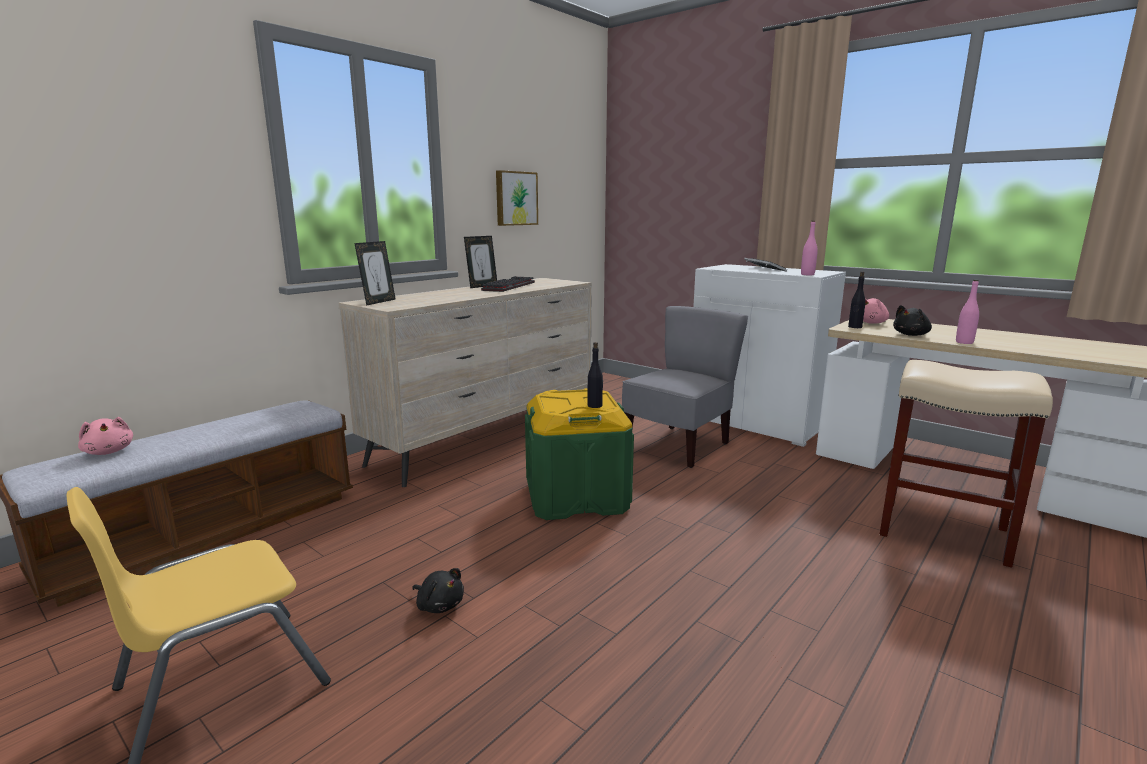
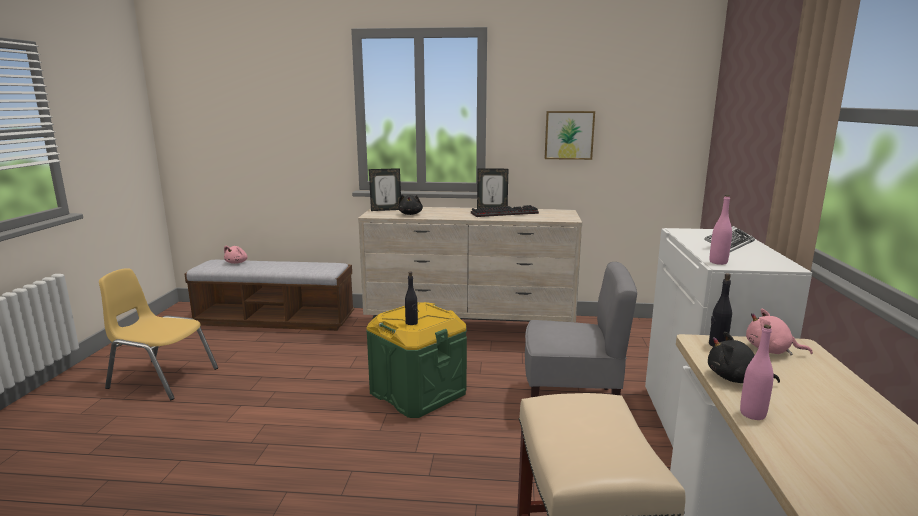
camera: 55 degrees right, 0 degrees up
black plush toy [412,568,464,613] -> black plush toy moved to [398,195,423,215]

